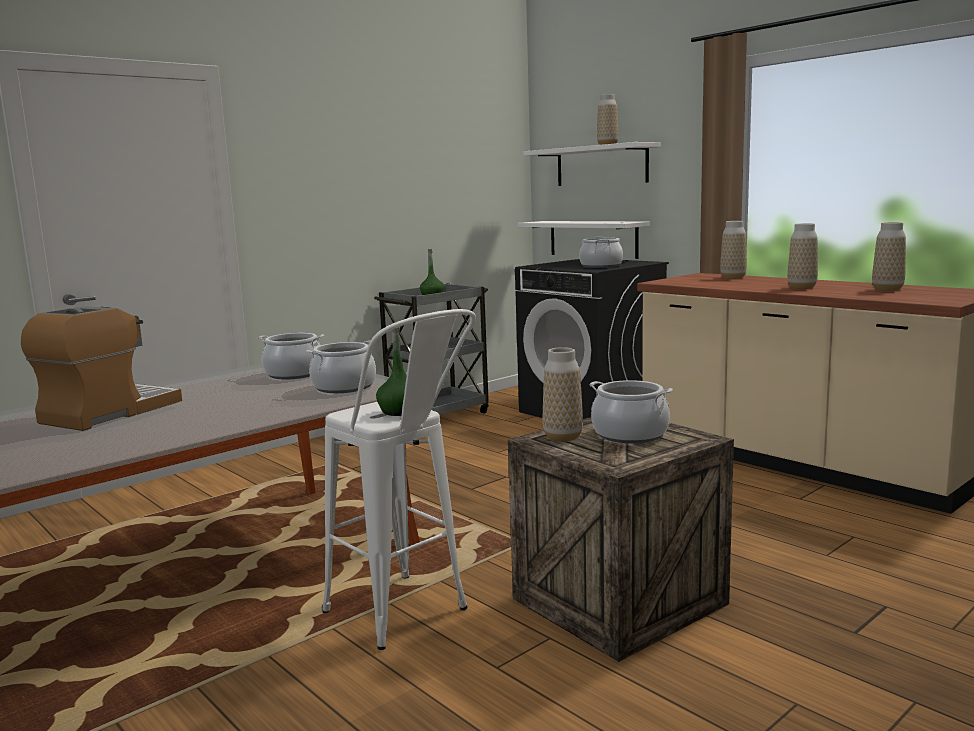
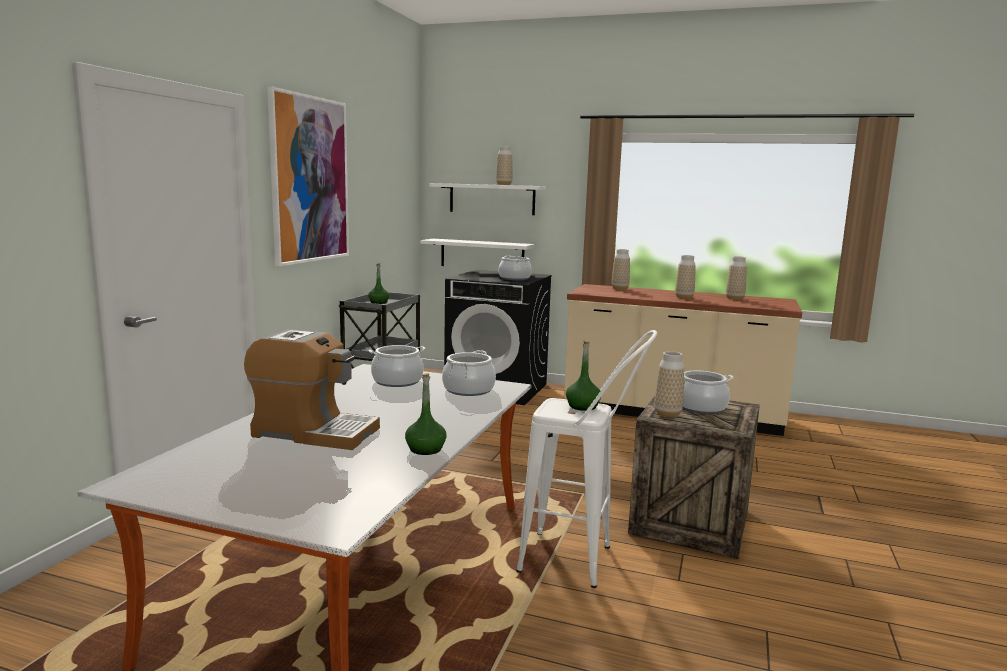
camera: 30 degrees left, 0 degrees up
coffee machine [21,306,182,431] -> coffee machine turned 105 degrees clockwise [244,329,380,450]
none -> picture [267,86,349,266]
none -> green bottle [405,373,447,455]

